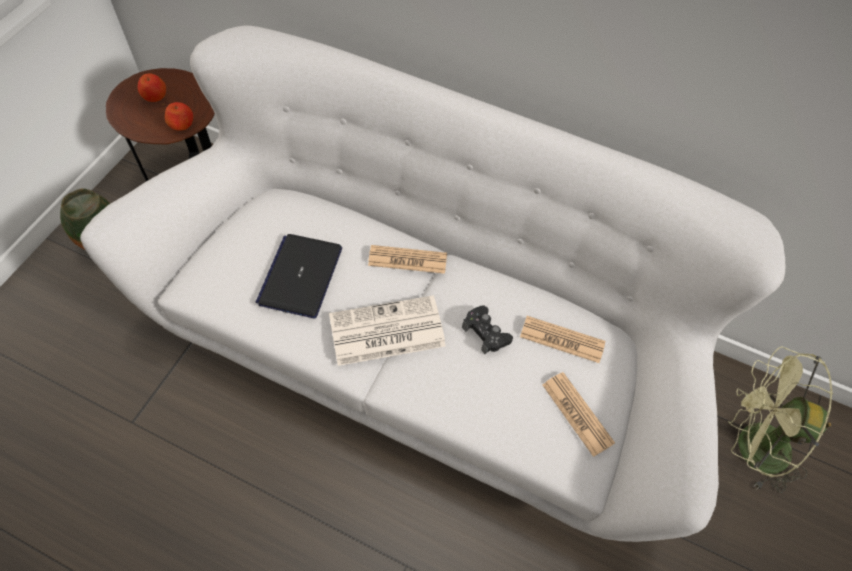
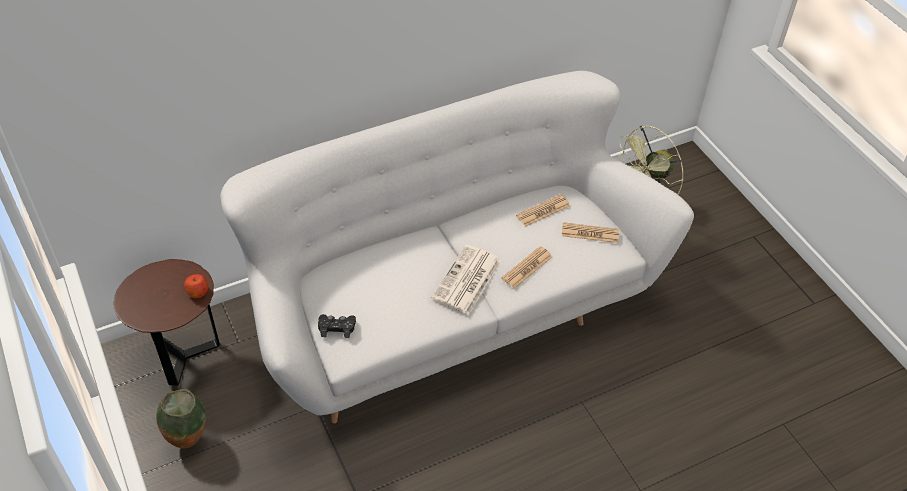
camera: 50 degrees left, 10 degrees down
apple [138,74,166,102] -> none
laptop [256,234,342,319] -> none
newspaper [368,245,447,274] -> newspaper moved to [502,246,553,288]
black game controller [462,306,513,354] -> black game controller moved to [318,314,356,338]

